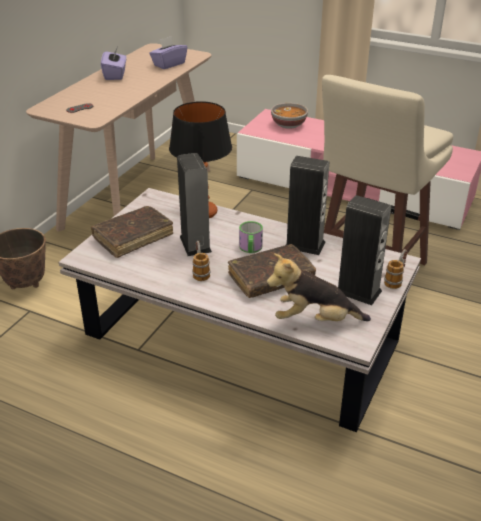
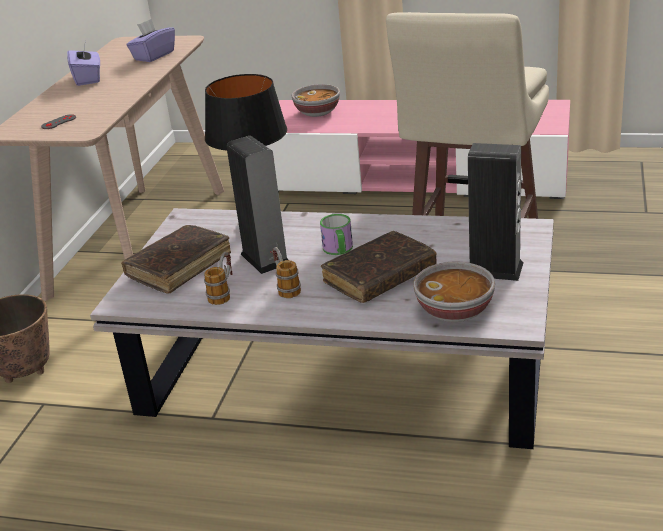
camera: 10 degrees left, 5 degrees down
plush toy [267,253,371,321] -> bowl [414,261,495,322]
speaker [286,156,329,255] -> none
mug [384,249,407,289] -> mug moved to [204,252,233,305]

